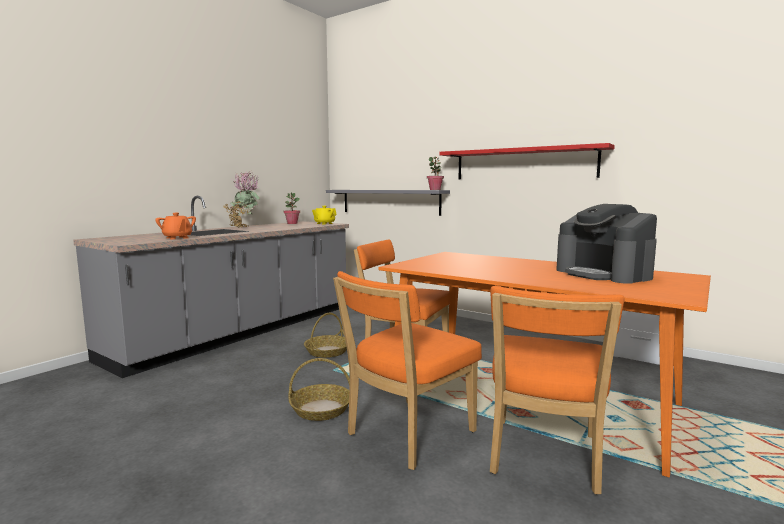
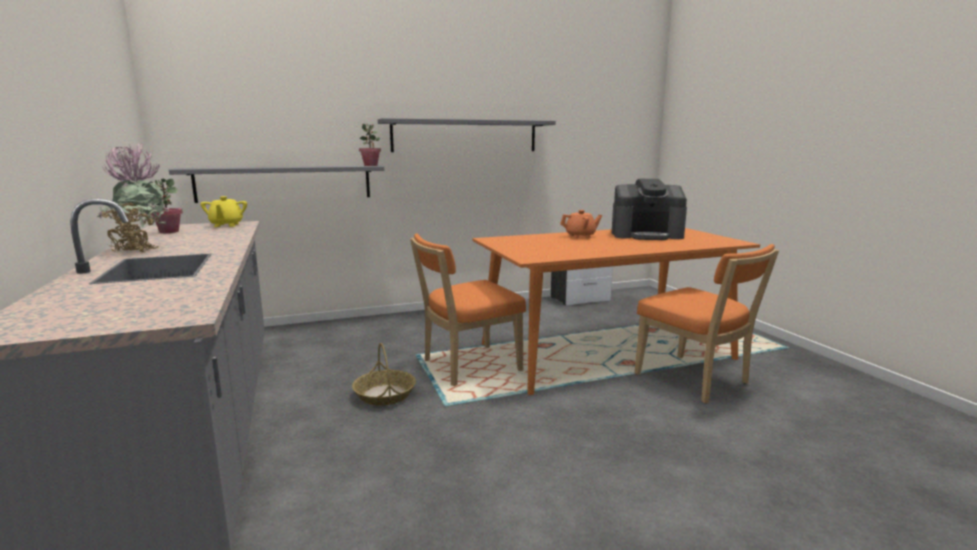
camera: 55 degrees left, 5 degrees up
orange teapot [155,213,196,239] -> orange teapot moved to [560,210,602,238]
basket [288,358,350,421] -> none
orange chair [333,271,482,470] -> none
red shelf [439,143,615,180] -> grey shelf [378,118,556,152]

